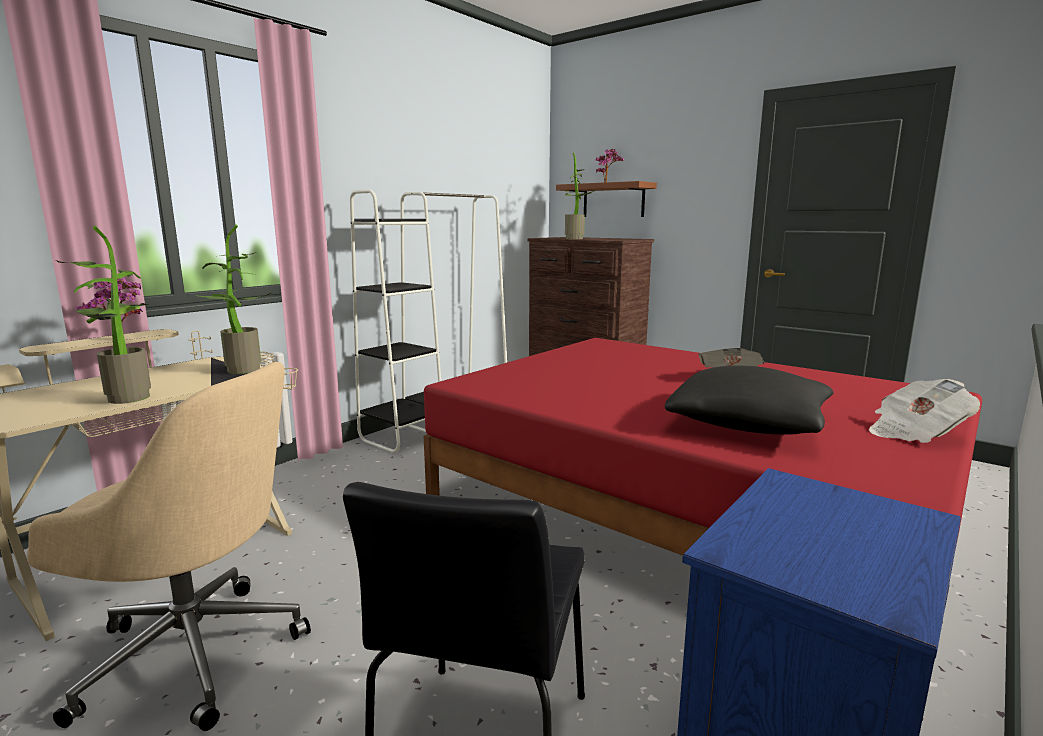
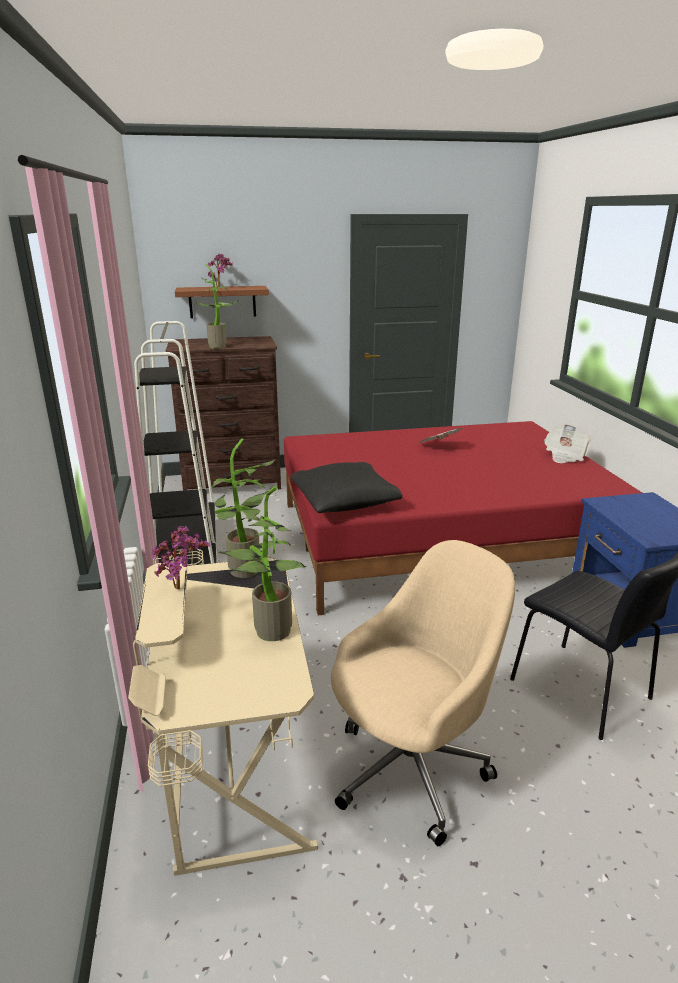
camera: 50 degrees left, 10 degrees up
black pillow [665,366,834,435] -> black pillow moved to [290,462,403,513]

